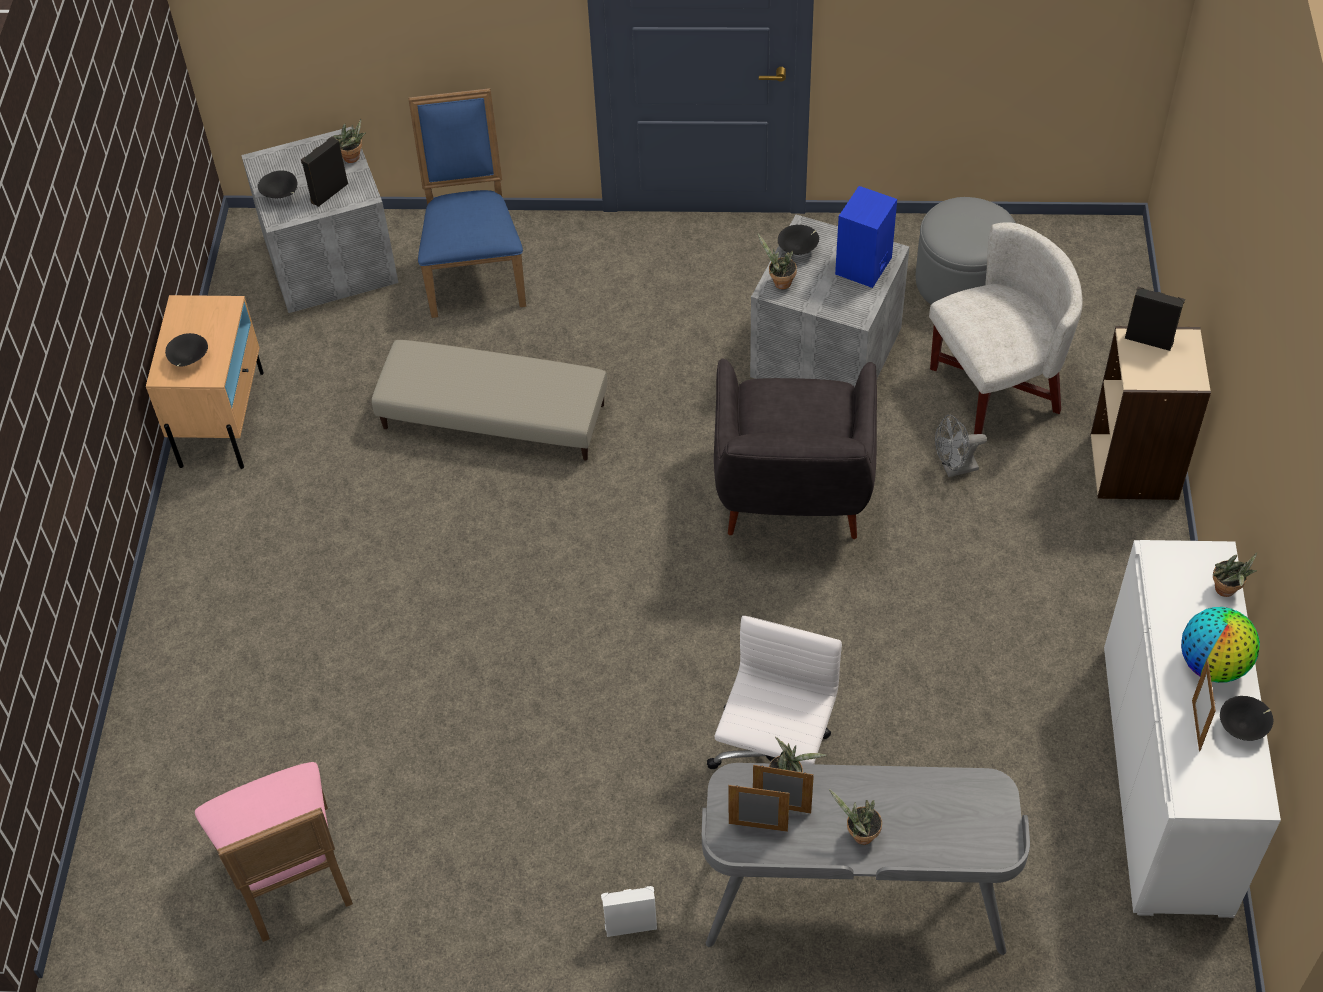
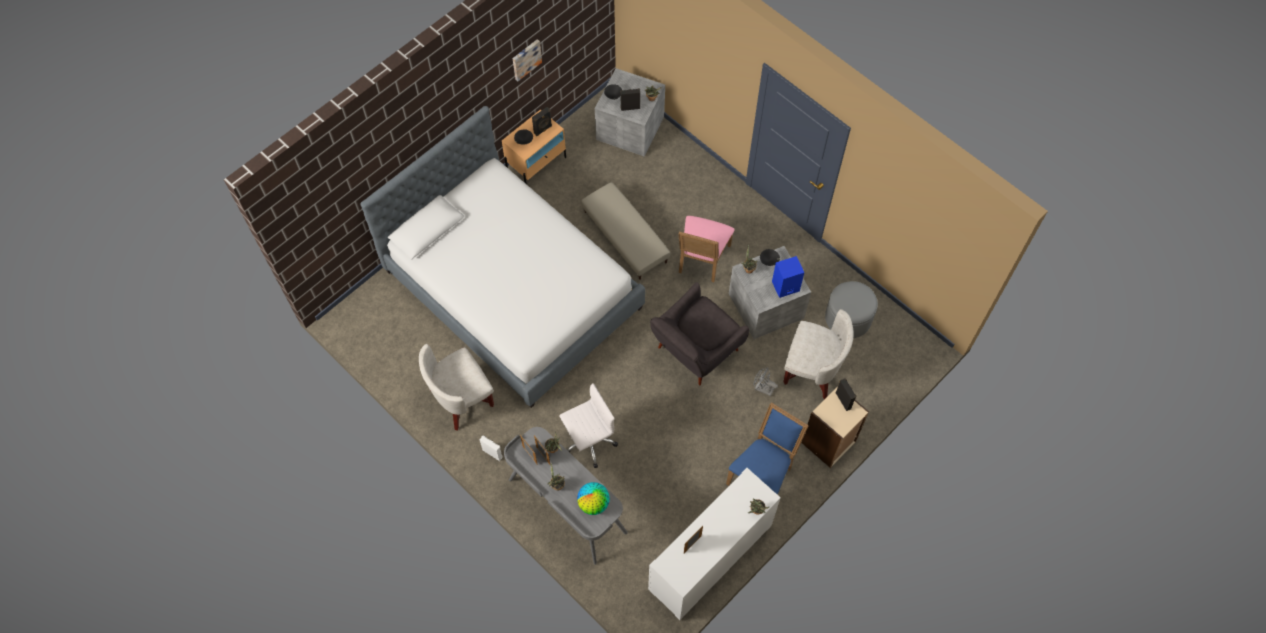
camera: 40 degrees right, 10 degrees up
pink chair [195,762,353,942] -> pink chair moved to [678,216,735,282]
blue chair [408,88,526,318] -> blue chair moved to [726,402,809,495]
globe [1181,607,1260,683] -> globe moved to [577,482,610,515]
black bowl [1220,696,1274,741] -> none
none -> bed [361,106,645,408]
none -> white armchair [419,344,494,431]
none -> picture [513,39,542,81]
none -> black speaker [532,107,552,136]

